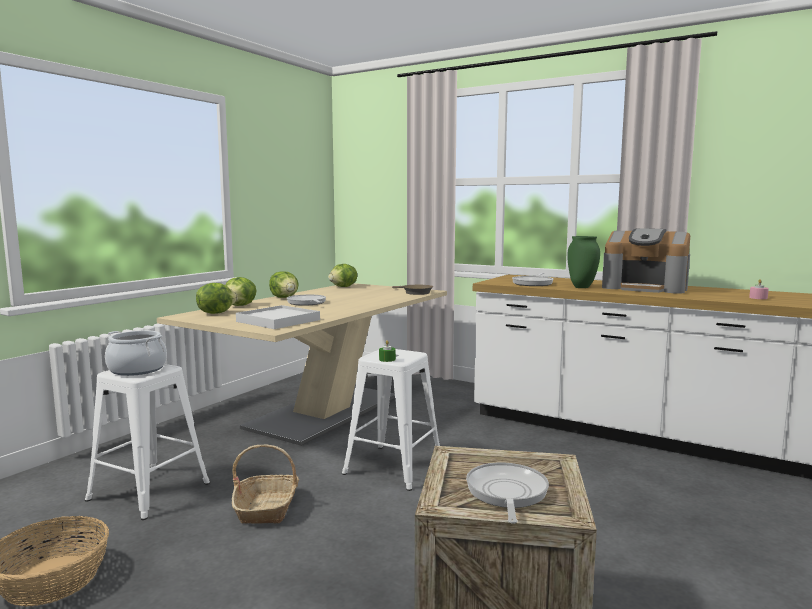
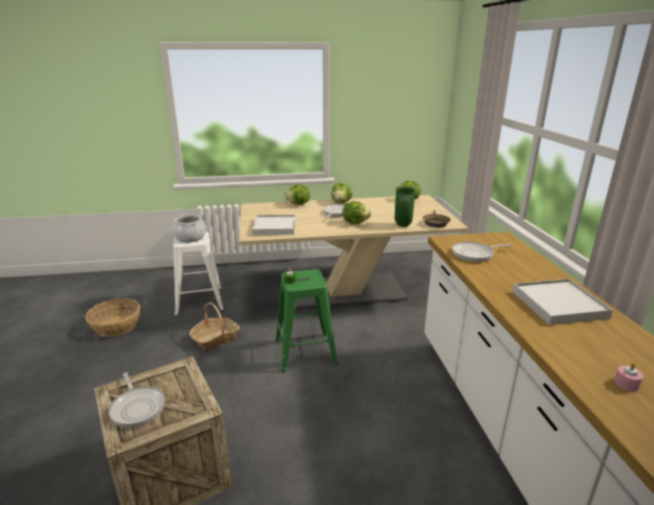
camera: 50 degrees right, 15 degrees up
lettuce [196,283,237,314] -> lettuce moved to [342,201,371,224]
white stool [342,349,440,491] -> green stool [275,269,338,373]
frying pan [466,463,549,524] -> frying pan turned 90 degrees clockwise [108,372,165,428]
green vase [567,236,600,288] -> green vase moved to [395,187,415,227]
coffee machine [602,228,690,294] -> white tray [513,279,613,325]

